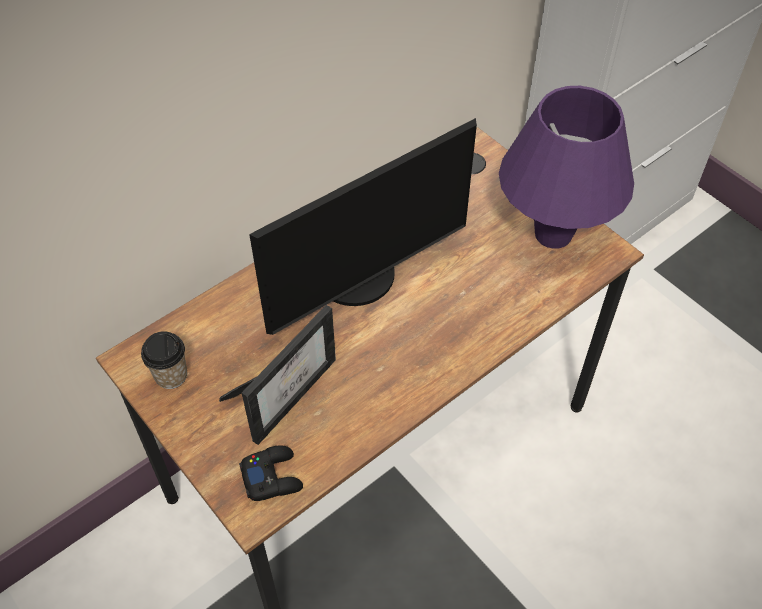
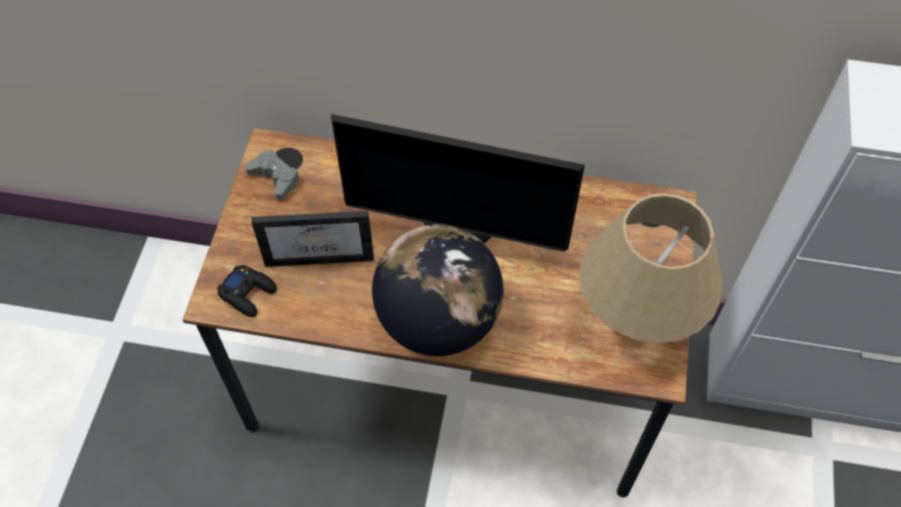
camera: 50 degrees right, 5 degrees up
cup [141,331,187,389] -> grey game controller [245,150,300,199]
purple table lamp [499,86,634,249] -> beige table lamp [580,193,722,343]
none -> globe [372,224,504,356]

